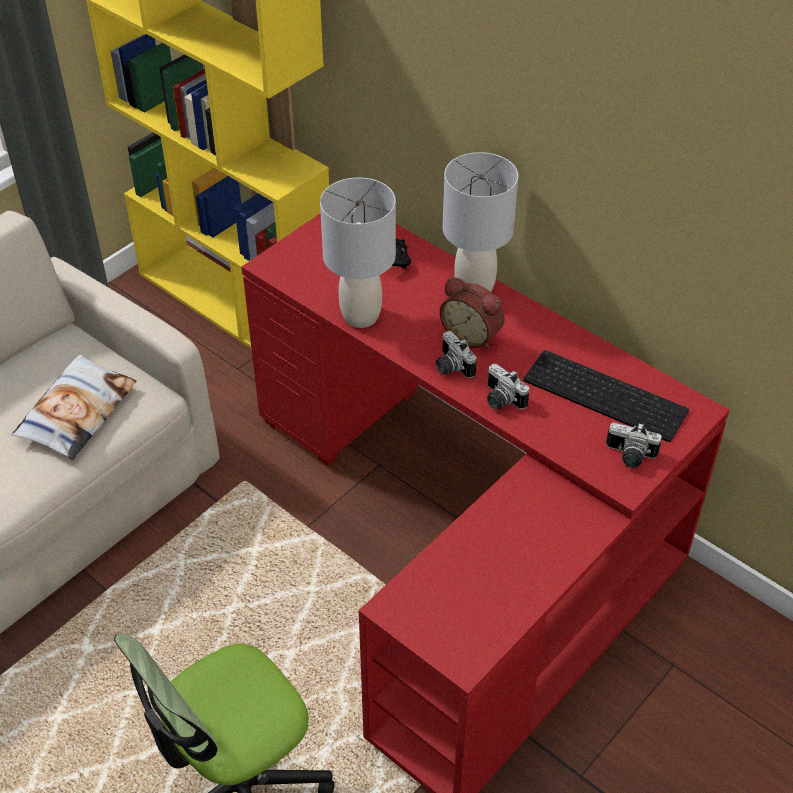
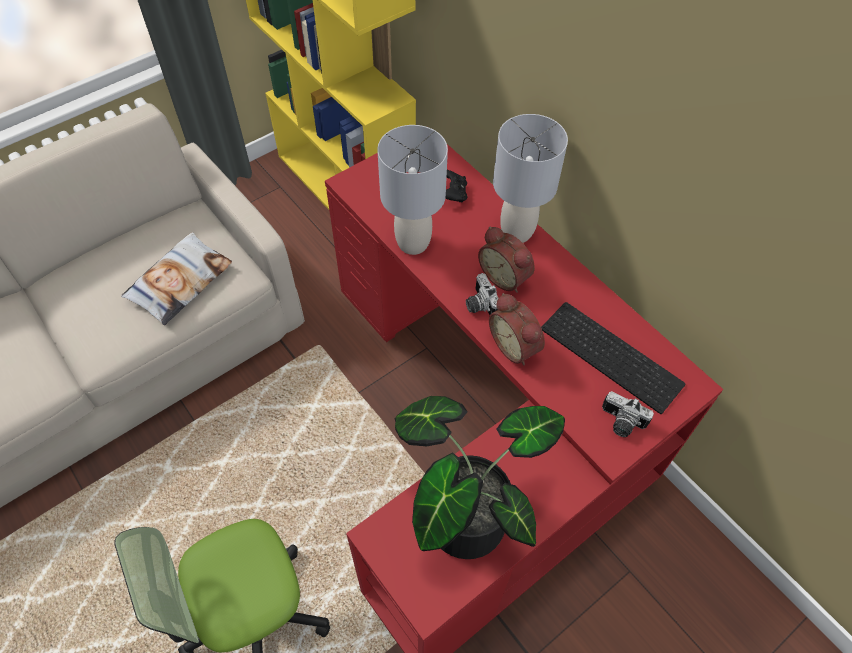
camera: 10 degrees right, 10 degrees up
camera [487,364,529,410] -> alarm clock [489,293,545,365]
none -> potted plant [395,396,565,559]

